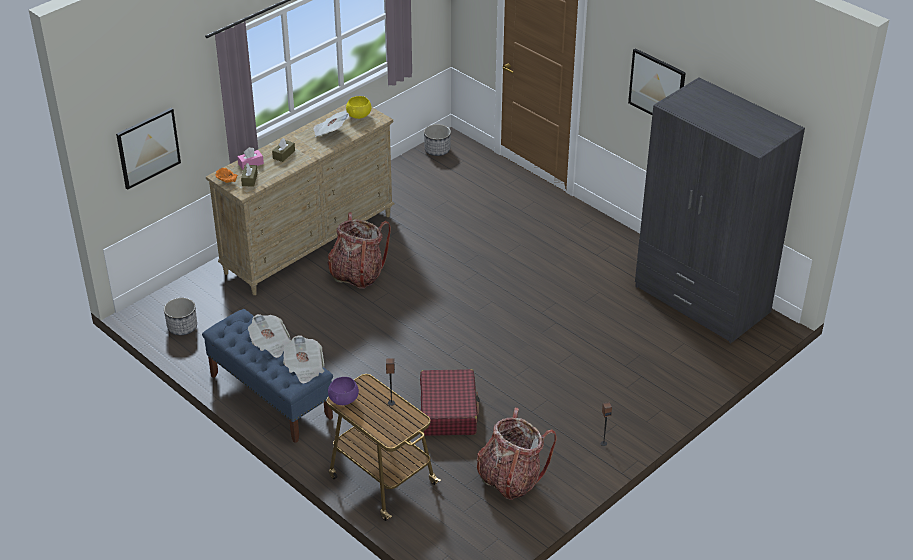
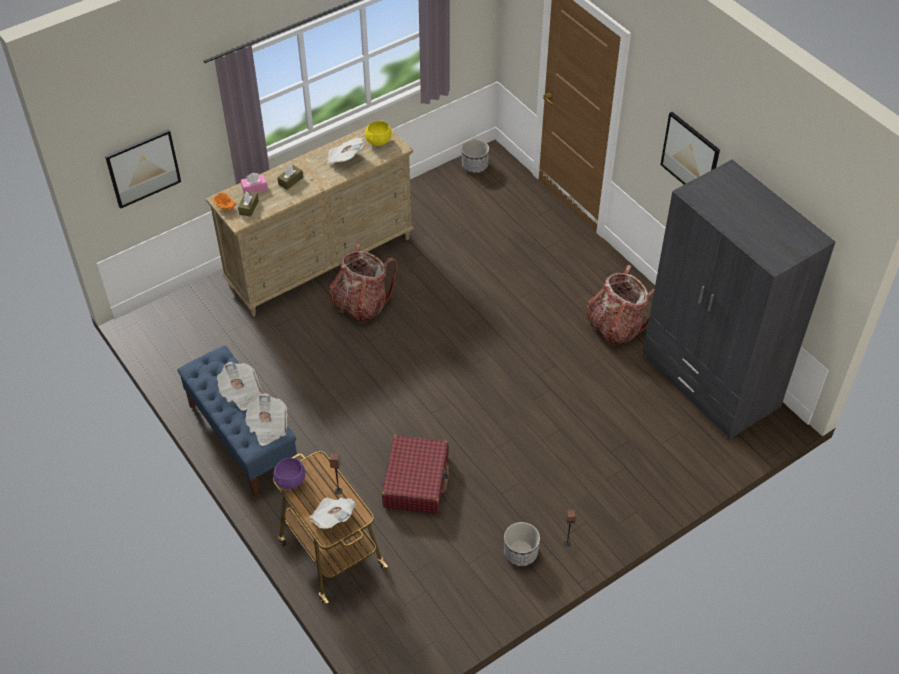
camera: 10 degrees right, 10 degrees up
planter [164,298,197,335] -> planter moved to [504,522,540,567]
backpack [477,408,557,500] -> backpack moved to [587,265,654,346]
none -> newspaper [309,497,356,529]

